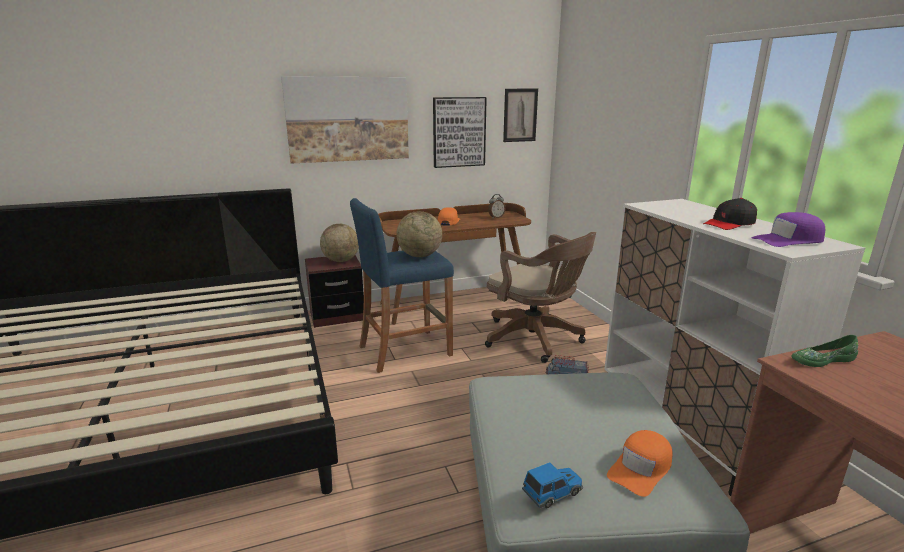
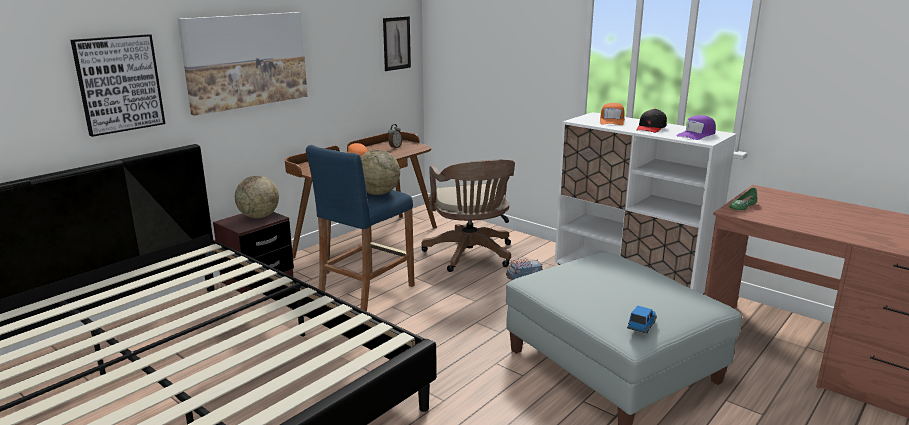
camera: 30 degrees left, 0 degrees up
picture [433,97,487,168] -> picture moved to [70,34,165,137]
brown office chair [485,232,596,363] -> brown office chair turned 60 degrees clockwise [421,159,515,272]
orange cap [607,430,673,497] -> orange cap moved to [600,103,624,125]

